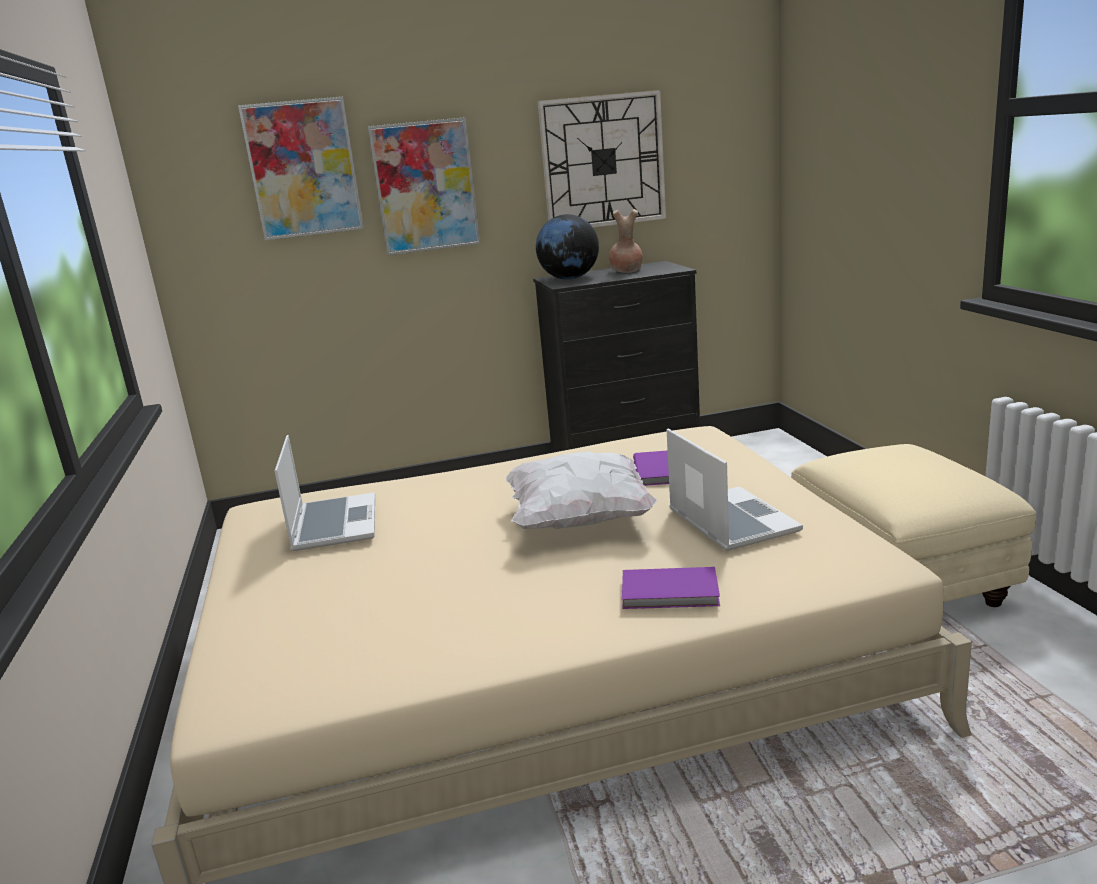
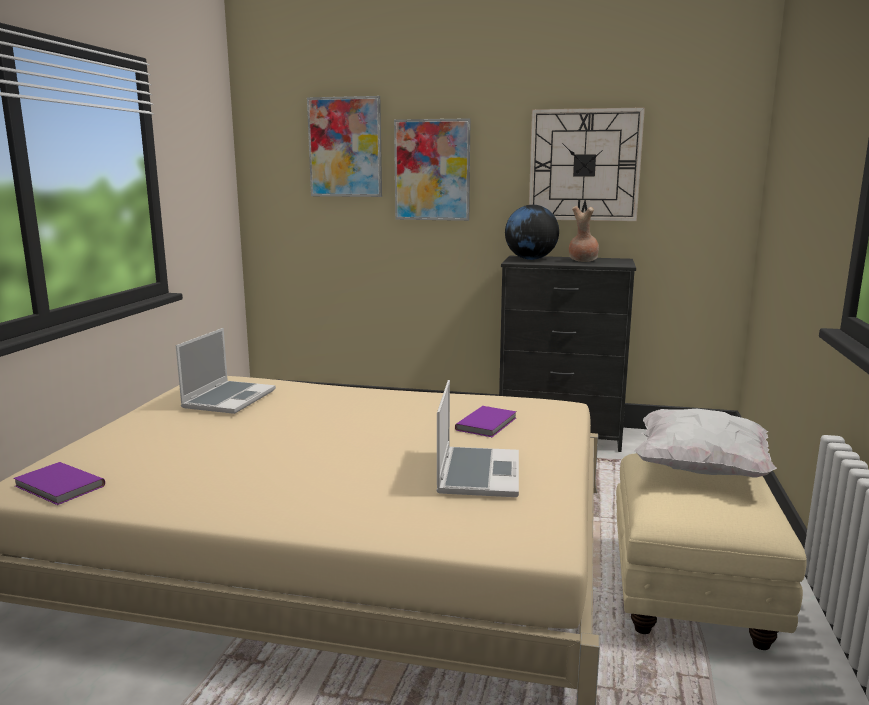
camera: 25 degrees right, 5 degrees down
white pillow [506,451,658,529] -> white pillow moved to [633,409,777,478]
purple book [622,567,720,609] -> purple book moved to [13,462,105,505]

